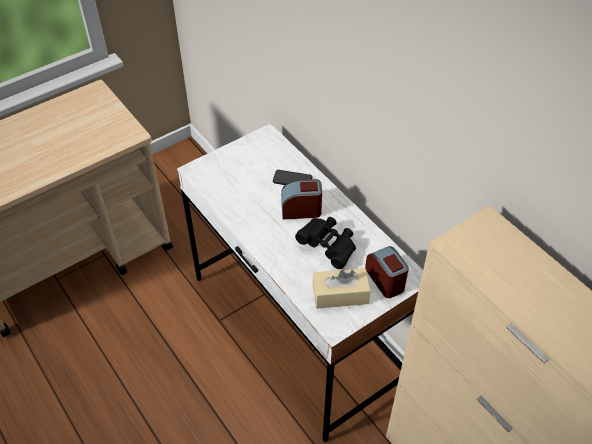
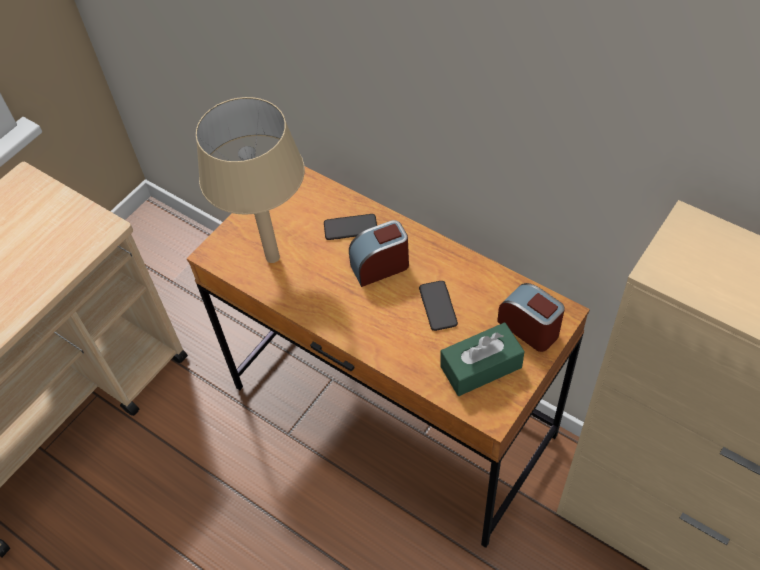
camera: 15 degrees left, 5 degrees up
white desk [177,123,423,443] -> brown desk [187,166,590,548]
black binoculars [295,217,356,269] -> phone [419,281,458,331]
beige tissue box [313,268,371,309] -> green tissue box [440,322,525,396]
none -> beige table lamp [196,97,305,263]

